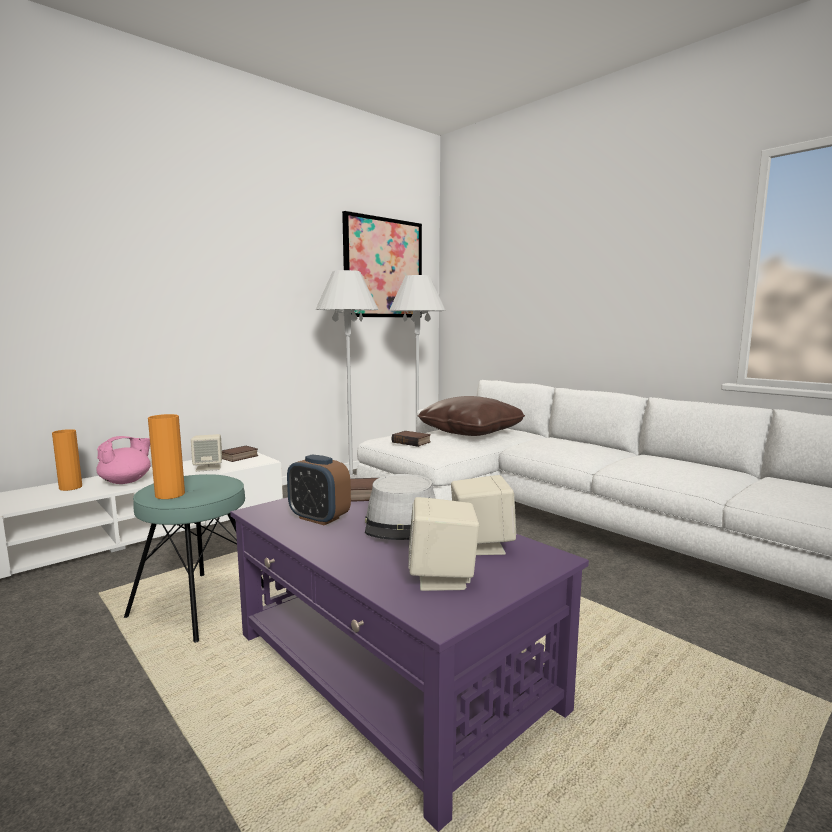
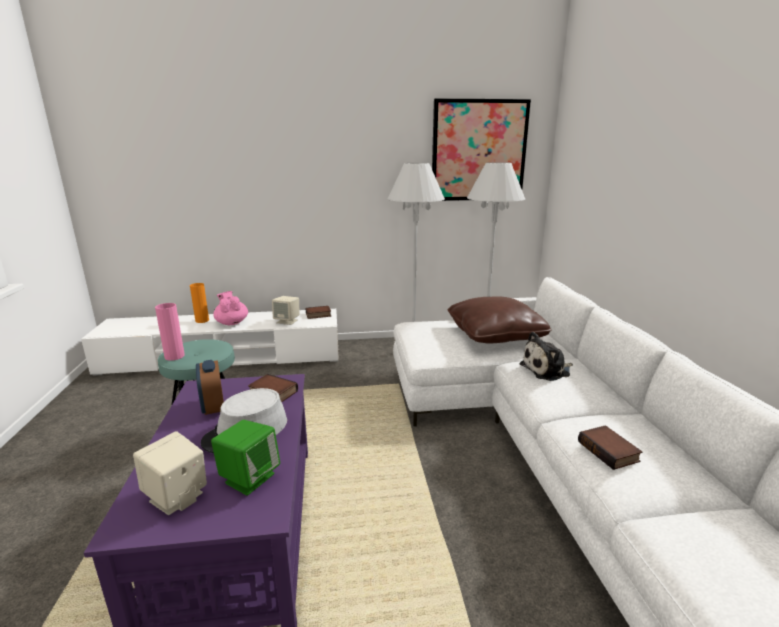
camera: 35 degrees right, 10 degrees up
pink teapot [96,436,151,484] -> pink teapot turned 105 degrees counterclockwise [213,291,248,325]
orange vase [148,414,185,499] -> pink vase [155,303,185,361]
book [392,431,431,447] -> book moved to [578,425,642,470]
beige speaker [451,475,516,555] -> green speaker [211,420,280,496]
none -> plush toy [520,332,573,381]

